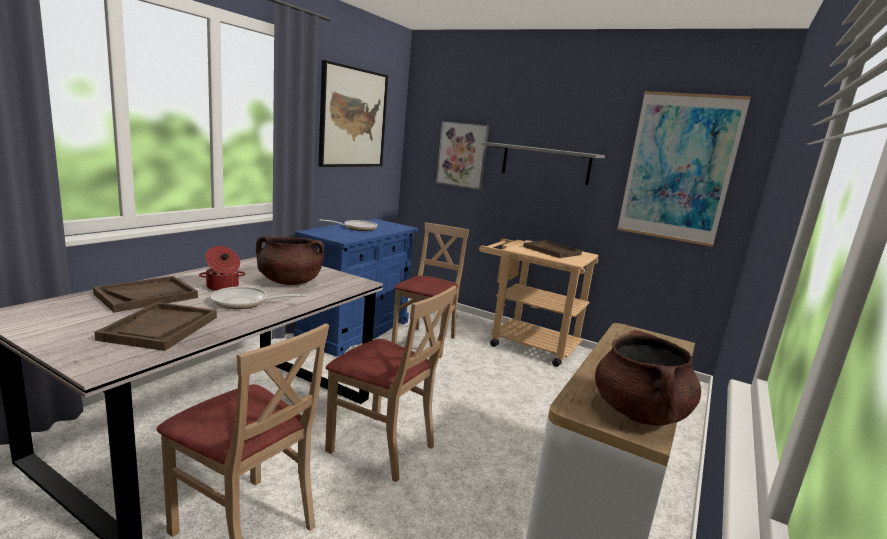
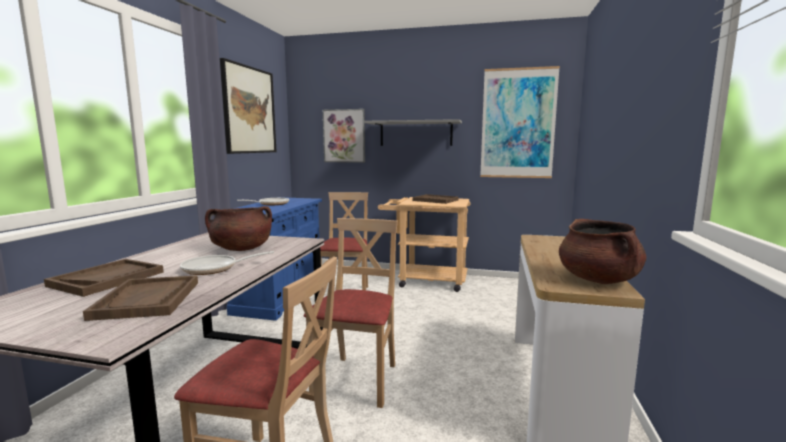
camera: 15 degrees left, 5 degrees down
cooking pot [199,246,246,291] -> none
beige chair [325,286,457,482] -> beige chair turned 90 degrees counterclockwise [304,218,398,408]

